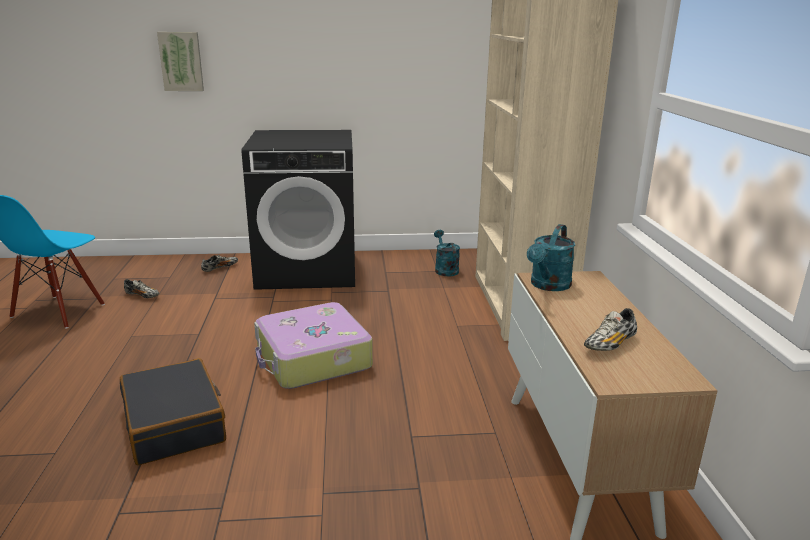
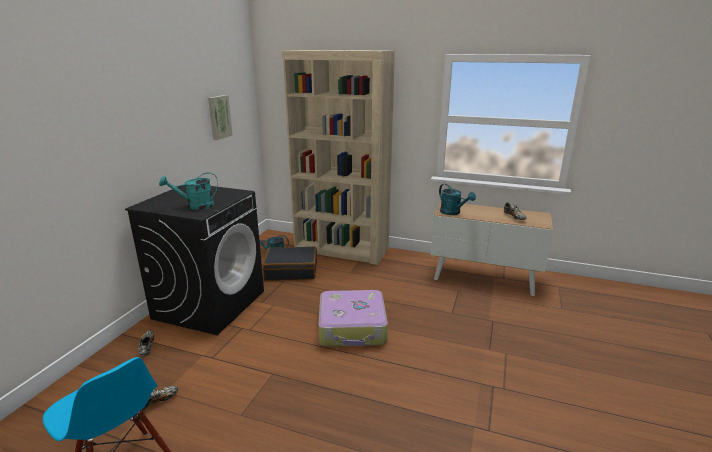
camera: 65 degrees left, 0 degrees up
black suitcase [120,358,226,465] -> black suitcase moved to [263,247,317,281]
picture [157,32,204,91] -> picture moved to [208,95,233,140]
none -> turquoise watering can [159,172,218,210]

